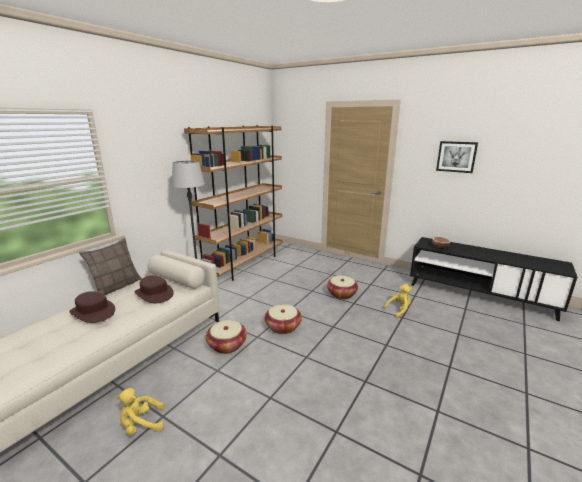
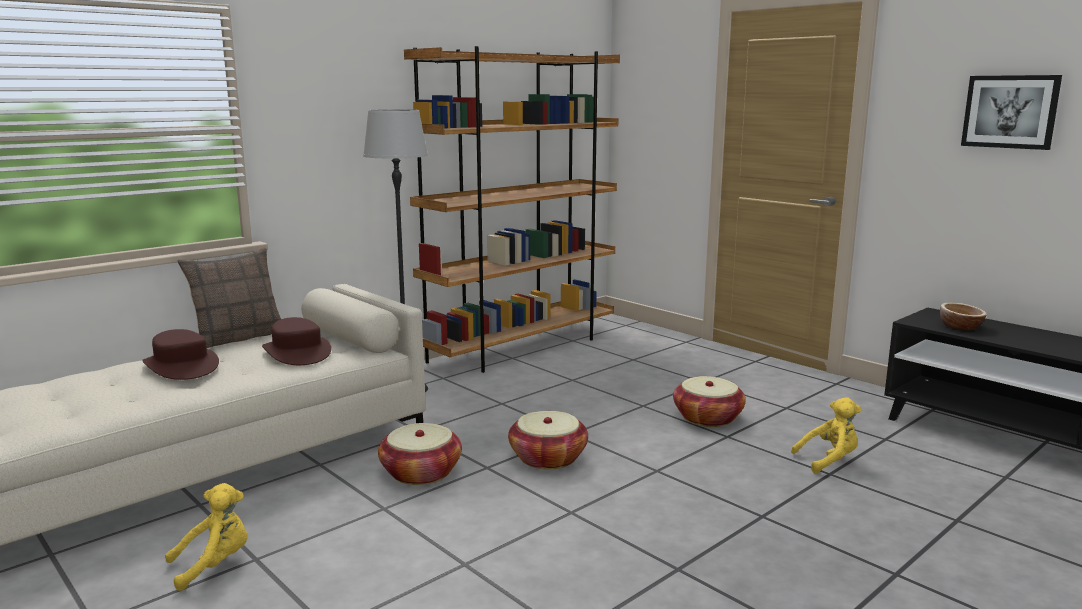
camera: 15 degrees right, 5 degrees down
yellow plush toy [116,388,164,435] -> yellow plush toy turned 150 degrees clockwise [165,483,248,591]

